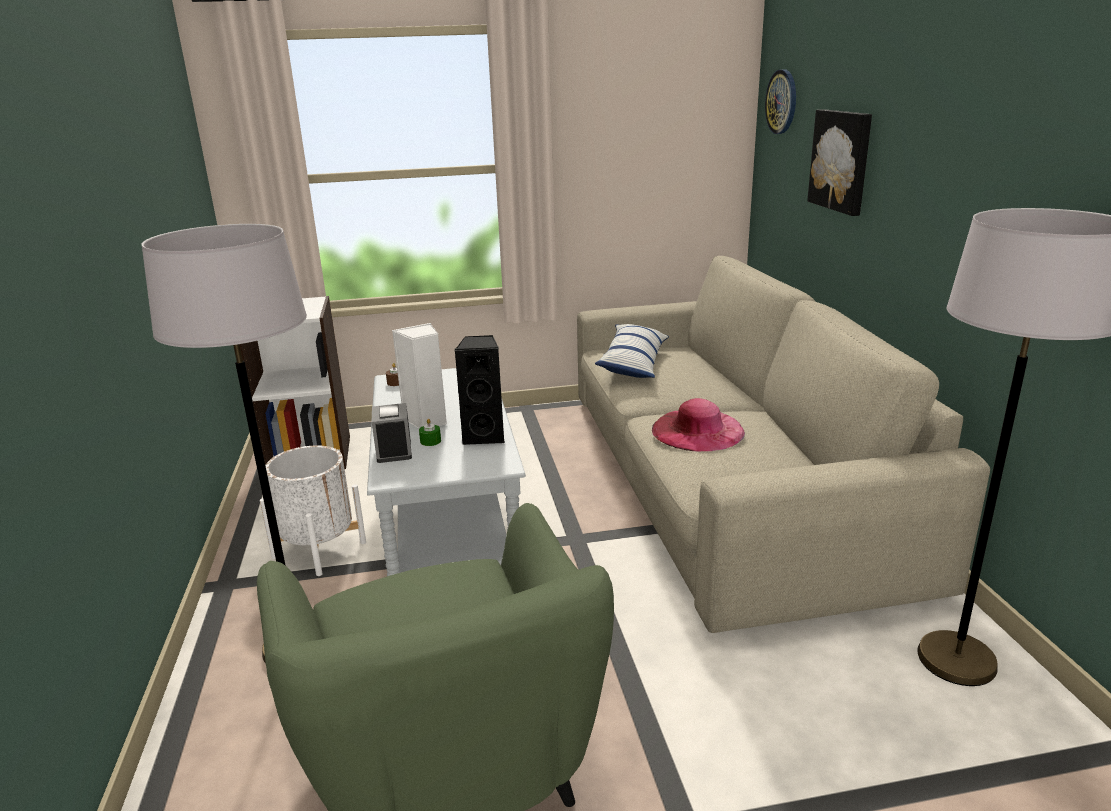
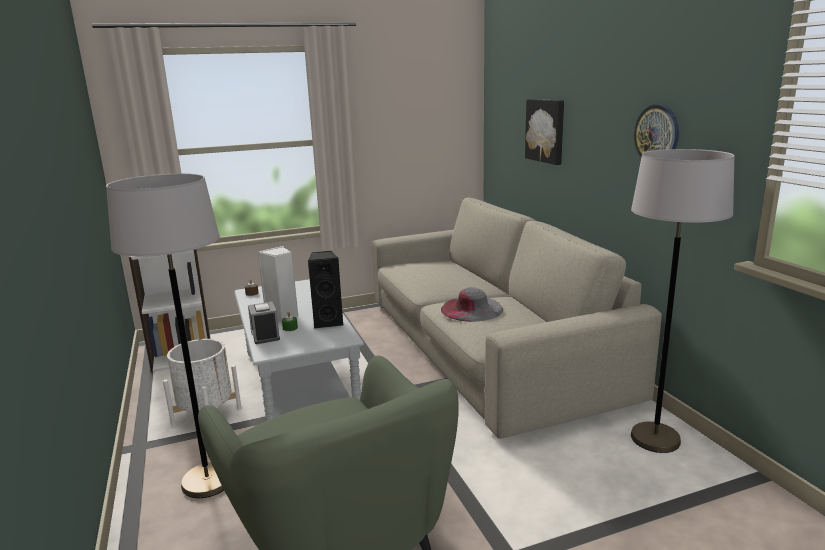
camera: 10 degrees left, 5 degrees down
pillow [595,324,669,378] -> none
pink hat [652,398,745,452] -> grey hat [441,287,503,322]
wall clock [765,69,796,134] -> wall clock moved to [634,104,679,157]

